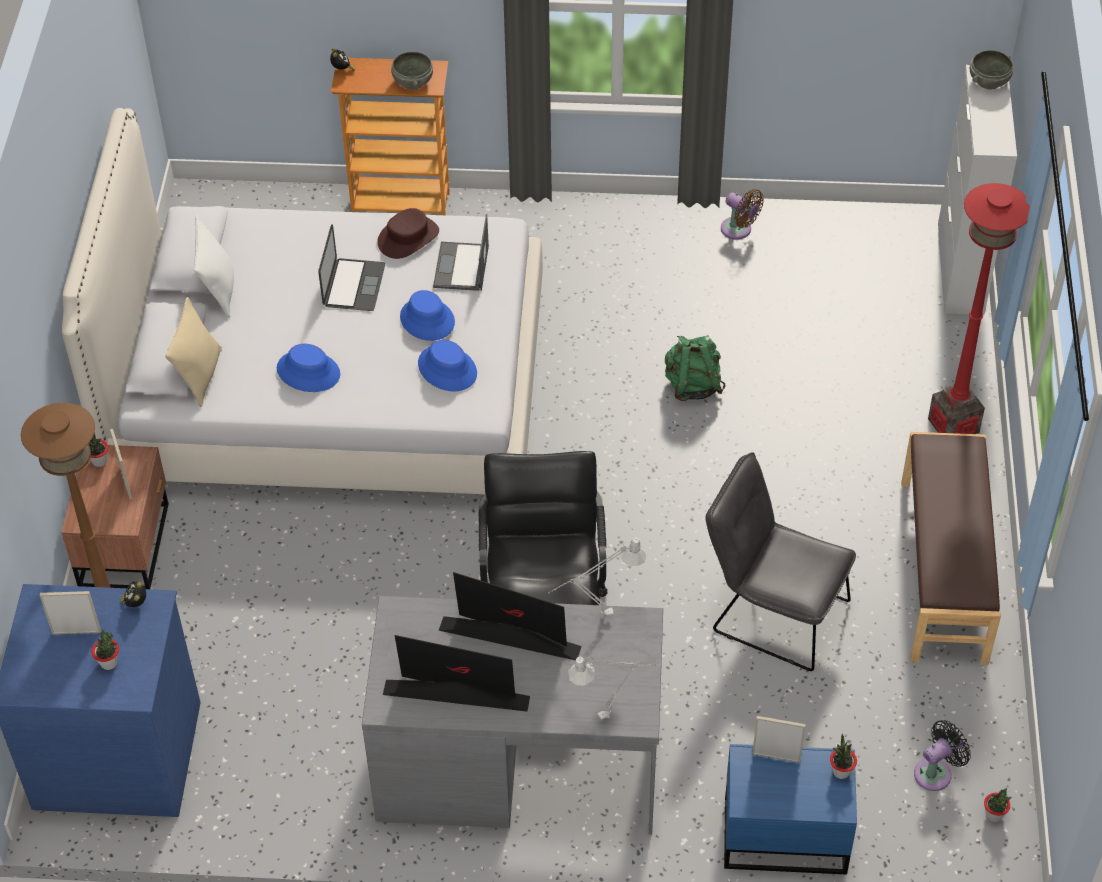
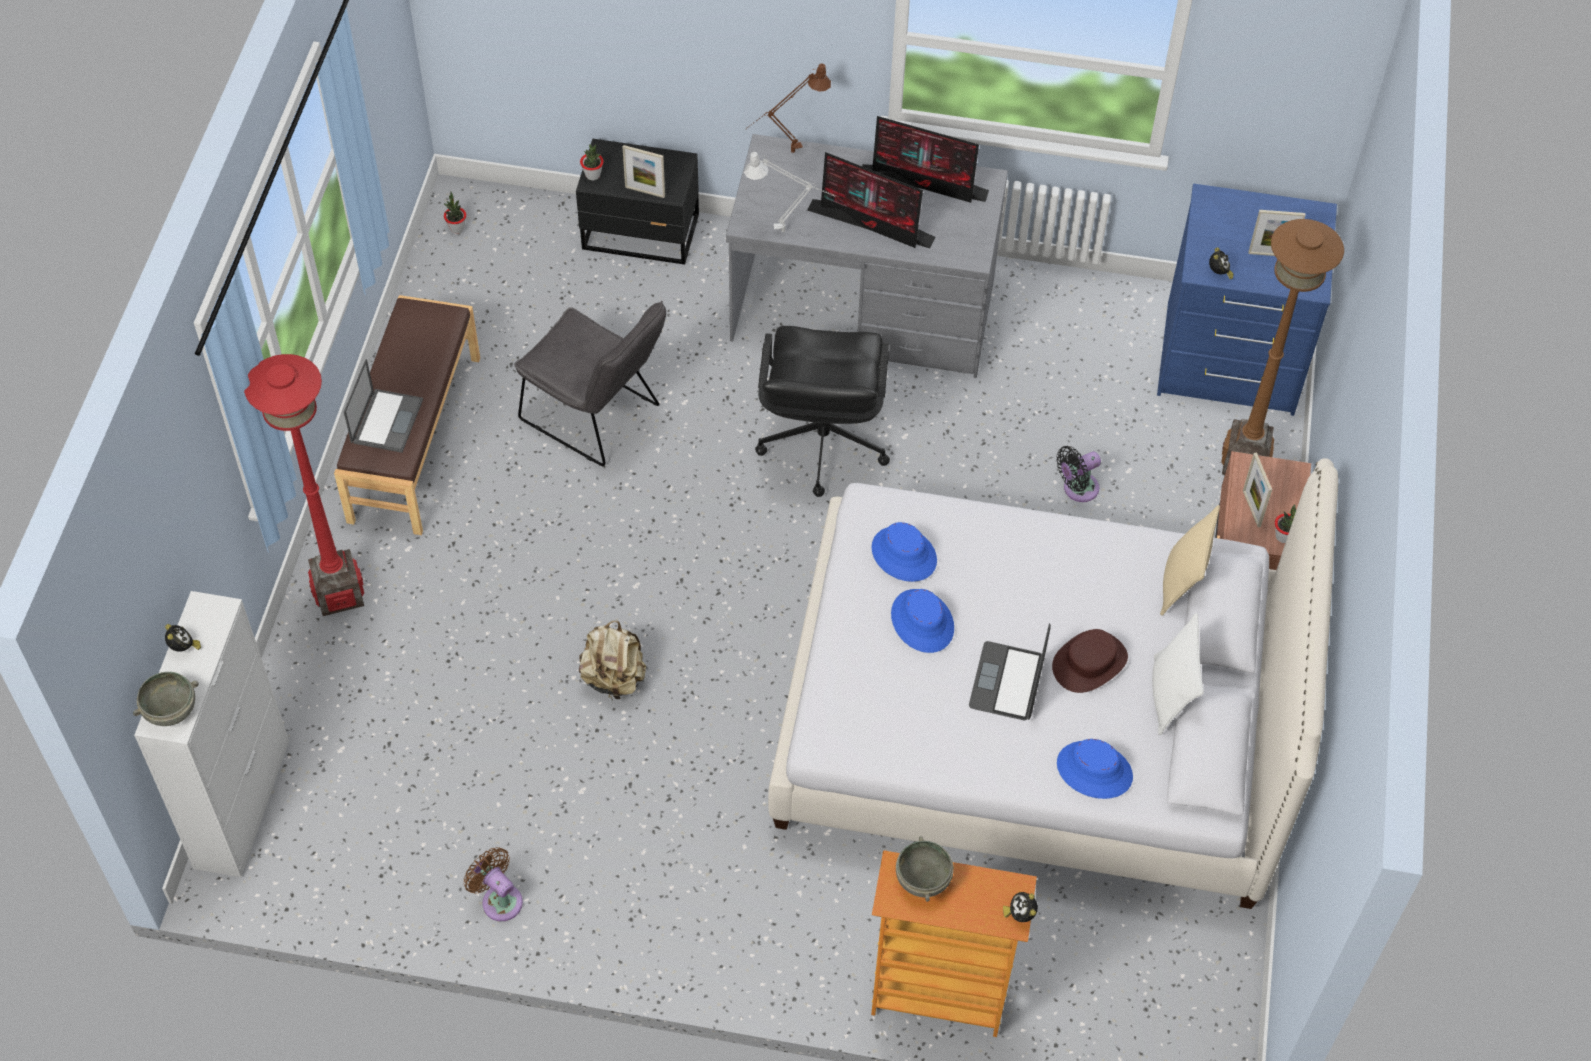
camera: 175 degrees left, 5 degrees up
potted plant [91,629,119,670] -> none
blue hat [277,344,340,392] -> blue hat moved to [1057,739,1133,799]
brown hat [377,208,439,259] -> brown hat moved to [1052,629,1128,693]
laptop [433,214,489,291] -> laptop moved to [344,359,423,453]
grey table lamp [568,656,660,720] -> brown table lamp [746,64,831,153]
green backpack [665,335,726,401] -> beige backpack [579,621,646,700]
blue nightstand [724,744,857,875] -> black nightstand [576,139,699,265]
black fan [914,720,971,791] -> black fan moved to [1056,446,1101,502]
none -> alarm clock [165,624,201,652]

